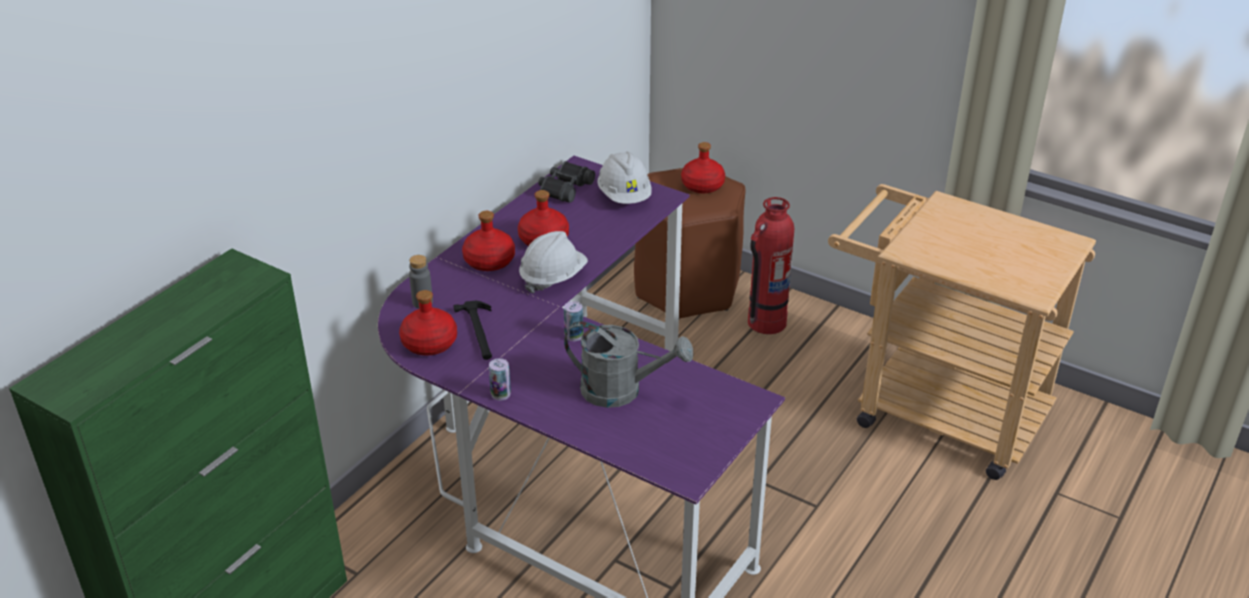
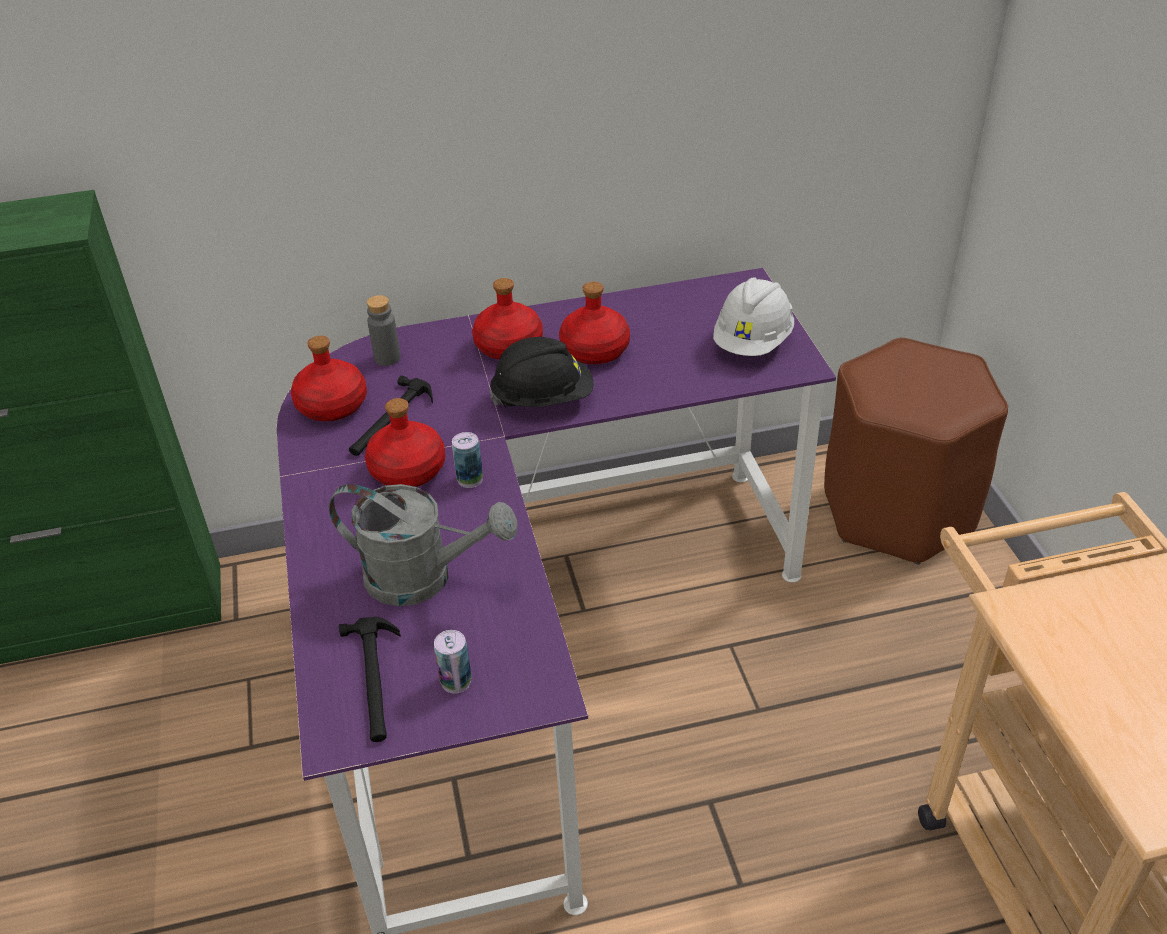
camera: 45 degrees right, 5 degrees up
can [489,358,511,401] -> can moved to [434,630,472,694]
white hard hat [519,231,588,293] -> black hard hat [490,337,594,408]
black binoculars [538,161,595,203] -> none
grey watering can [564,321,693,408] -> grey watering can turned 45 degrees counterclockwise [329,484,517,606]
red bottle [681,142,725,193] -> red bottle moved to [365,398,445,487]
fire extinguisher [748,197,794,334] -> none
none -> hammer [339,617,401,742]

